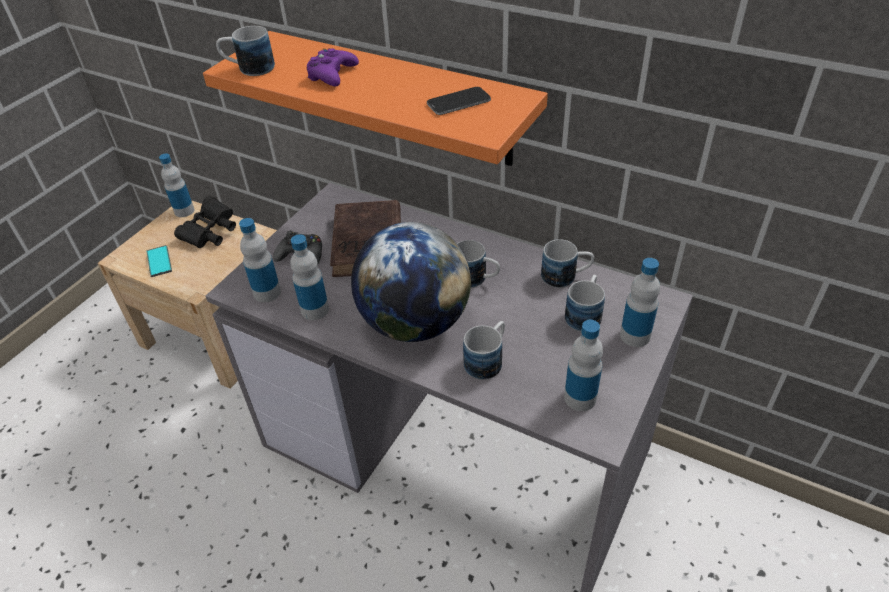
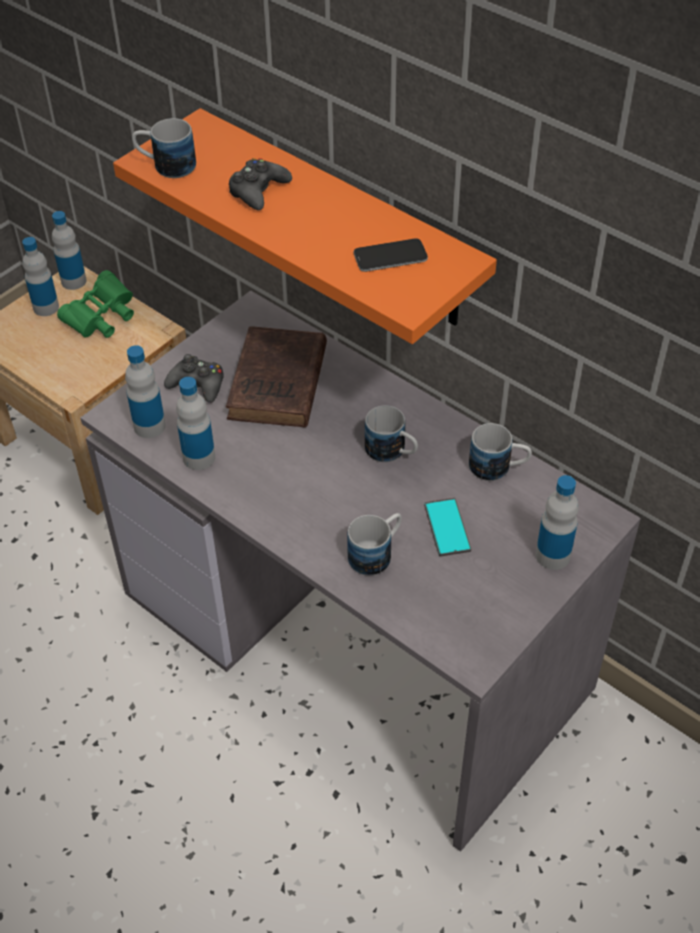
camera: 10 degrees right, 5 degrees up
phone [146,245,172,277] -> phone moved to [424,498,471,557]
black binoculars [174,196,236,248] -> green binoculars [57,270,134,338]
purple game controller [307,48,359,86] -> black game controller [229,158,292,210]
globe [351,222,471,342] -> none
bottle [564,320,603,411] -> bottle moved to [22,237,59,316]
mug [565,275,605,332] -> none

